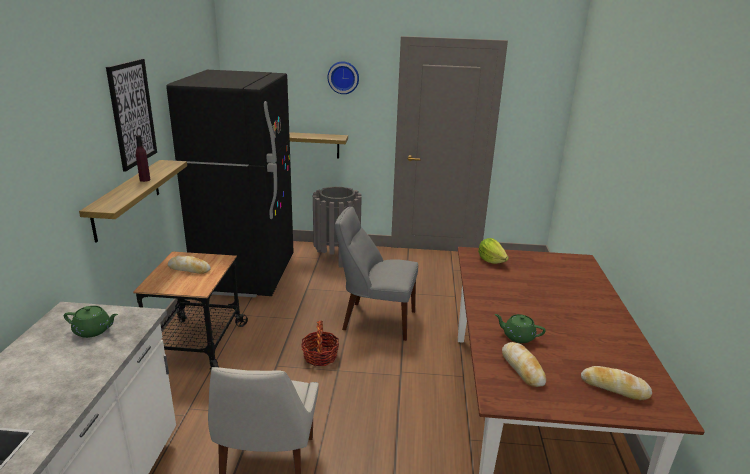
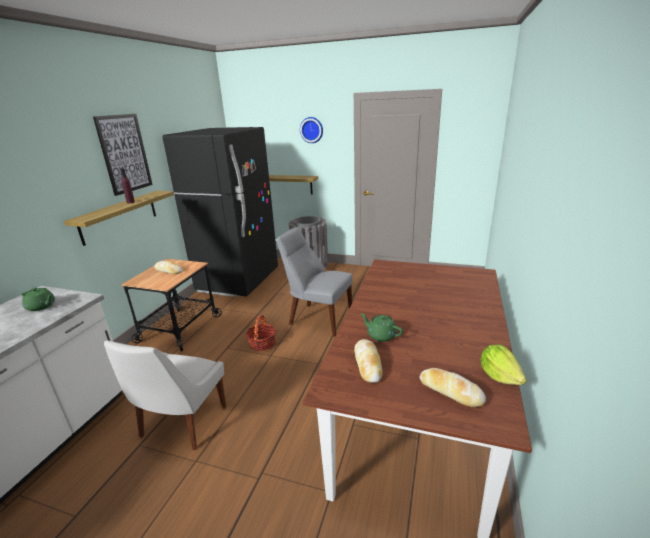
camera: 15 degrees right, 0 degrees up
lettuce [478,238,509,264] -> lettuce moved to [480,344,527,385]

